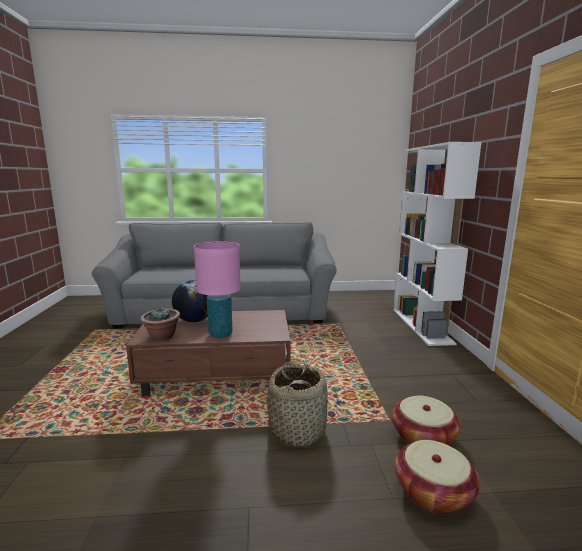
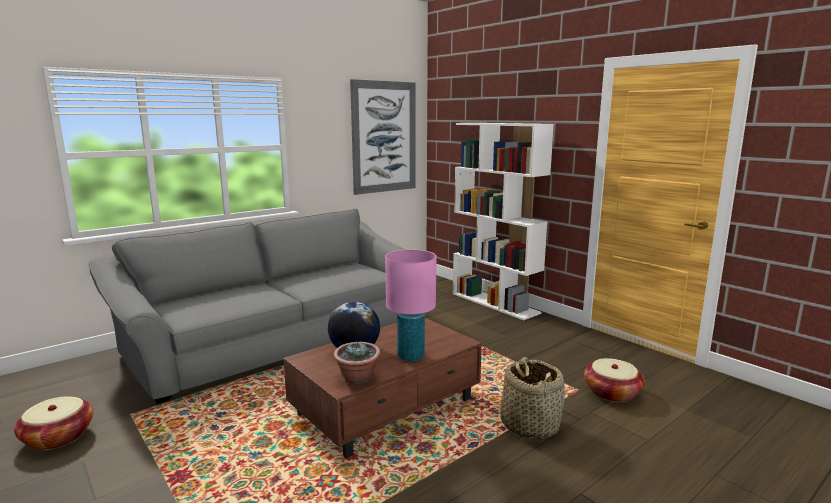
camera: 35 degrees left, 0 degrees up
basket [395,440,480,514] -> basket moved to [14,396,93,450]
none -> picture [350,79,415,195]

